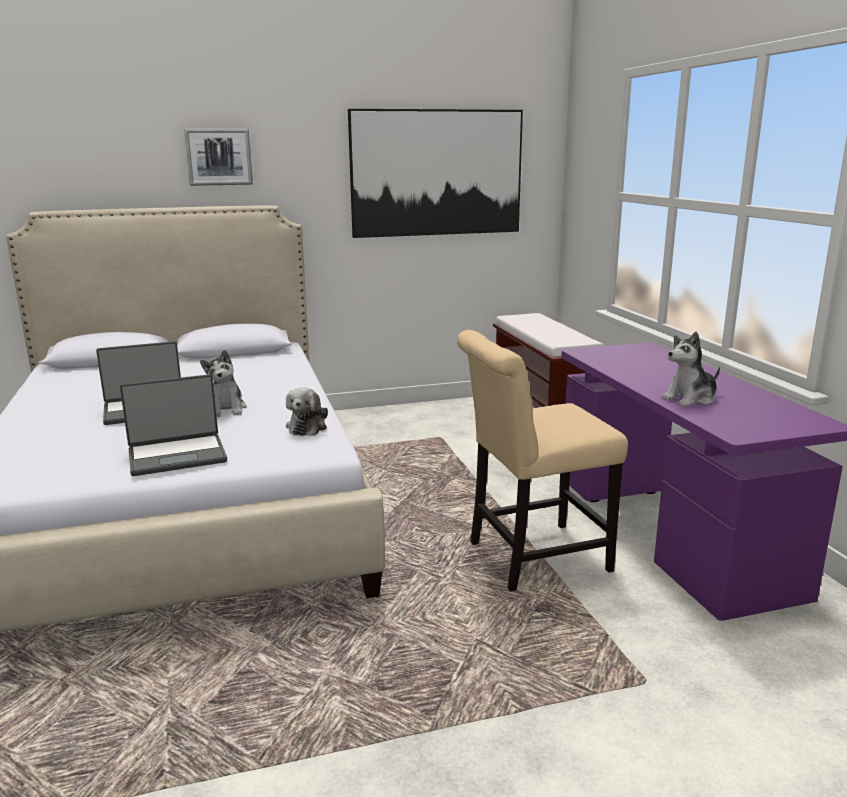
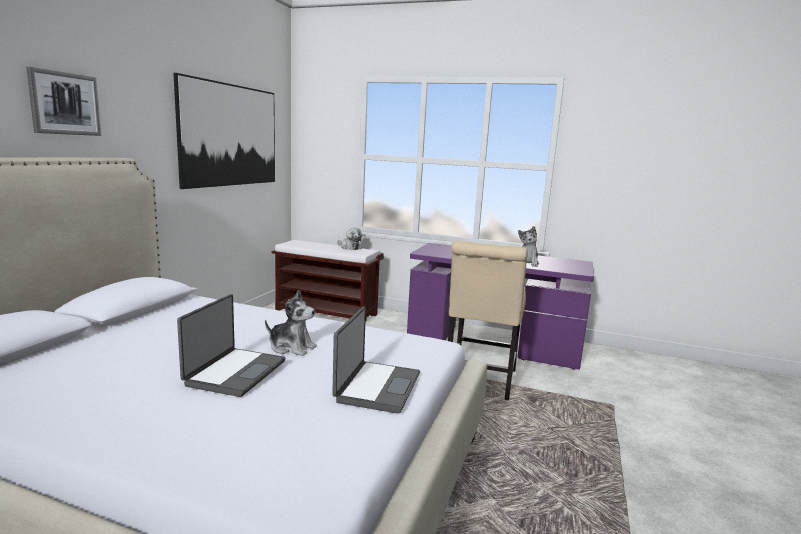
camera: 55 degrees left, 5 degrees down
plush toy [286,387,328,436] -> plush toy moved to [338,228,362,250]

